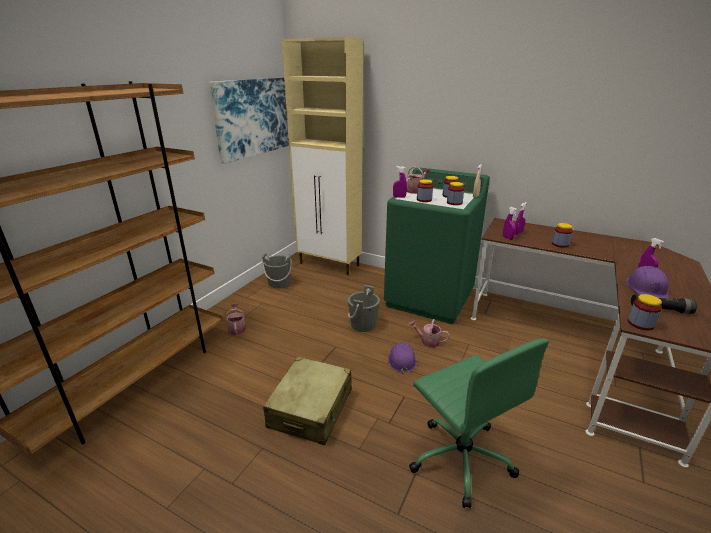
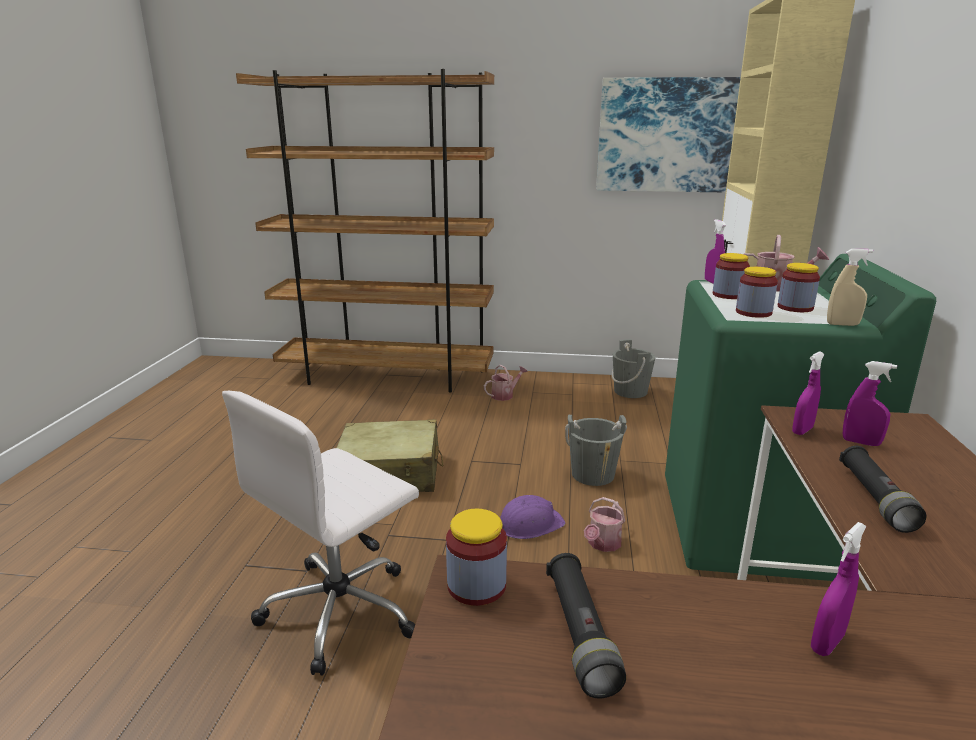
camera: 70 degrees right, 5 degrees down
watering can [408,319,450,348] -> watering can turned 150 degrees counterclockwise [584,497,626,552]
green office chair [409,339,549,508] -> white office chair [222,391,419,676]
jar [552,223,573,248] -> black flashlight [839,446,926,533]
purple hard hat [626,266,669,299] -> none

